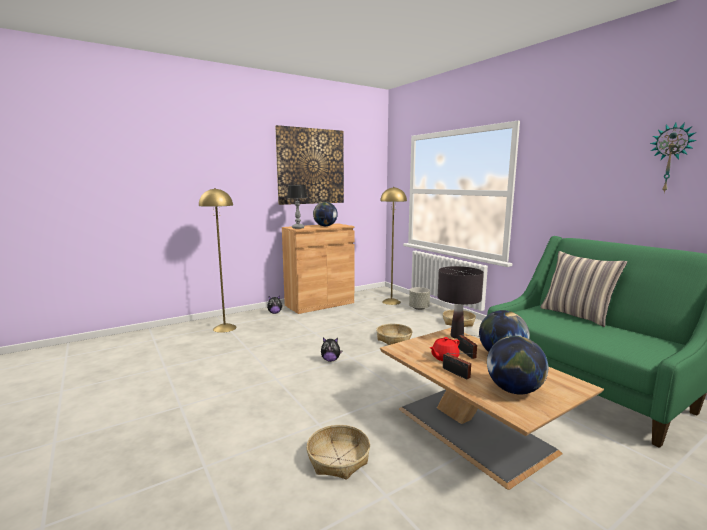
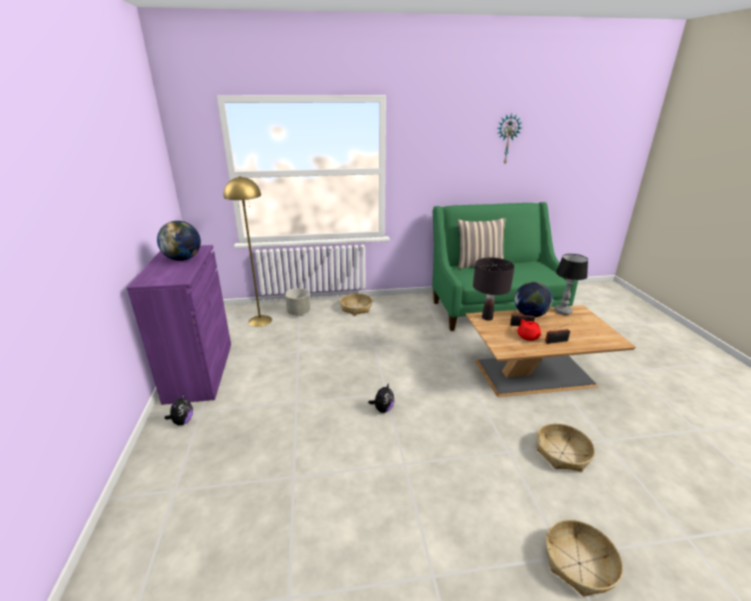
camera: 65 degrees left, 15 degrees up
yellow floor lamp [199,188,237,333] -> none
picture [275,125,344,205] -> none
brown cabinet [282,223,354,314] -> purple cabinet [127,245,231,405]
table lamp [287,185,308,229] -> table lamp moved to [554,254,588,315]
basket [376,324,412,345] -> basket moved to [546,520,623,597]
globe [487,336,548,394] -> none

